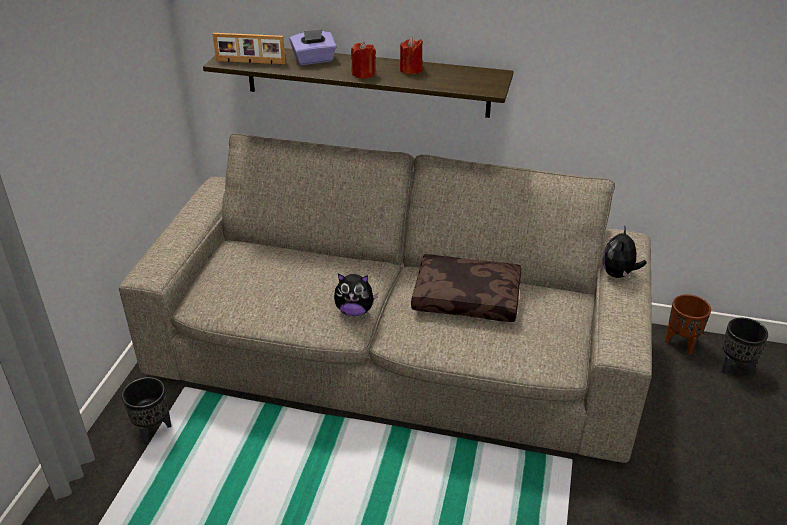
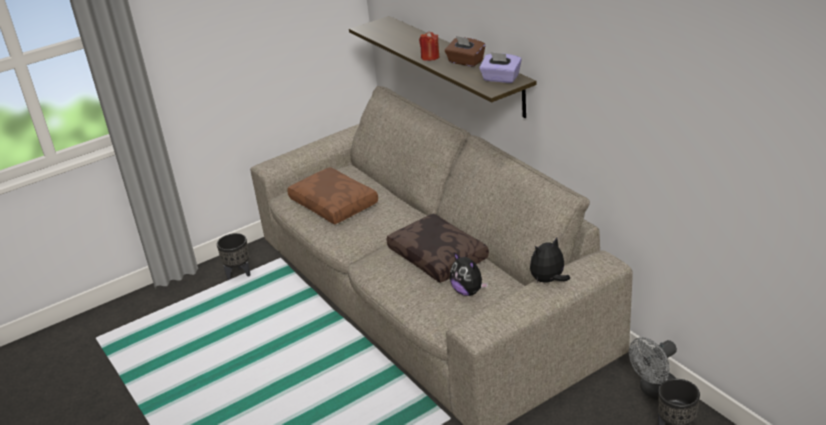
camera: 45 degrees right, 5 degrees down
picture frame [213,33,286,64] -> none
purple tissue box [290,30,336,65] -> purple tissue box moved to [479,52,522,83]
plush toy [334,274,378,316] -> plush toy moved to [450,252,488,296]
red candle [400,37,423,74] -> brown tissue box [445,36,486,67]
brown planter [665,294,711,354] -> grey fan [629,337,677,400]
none -> brown pillow [287,167,378,224]

